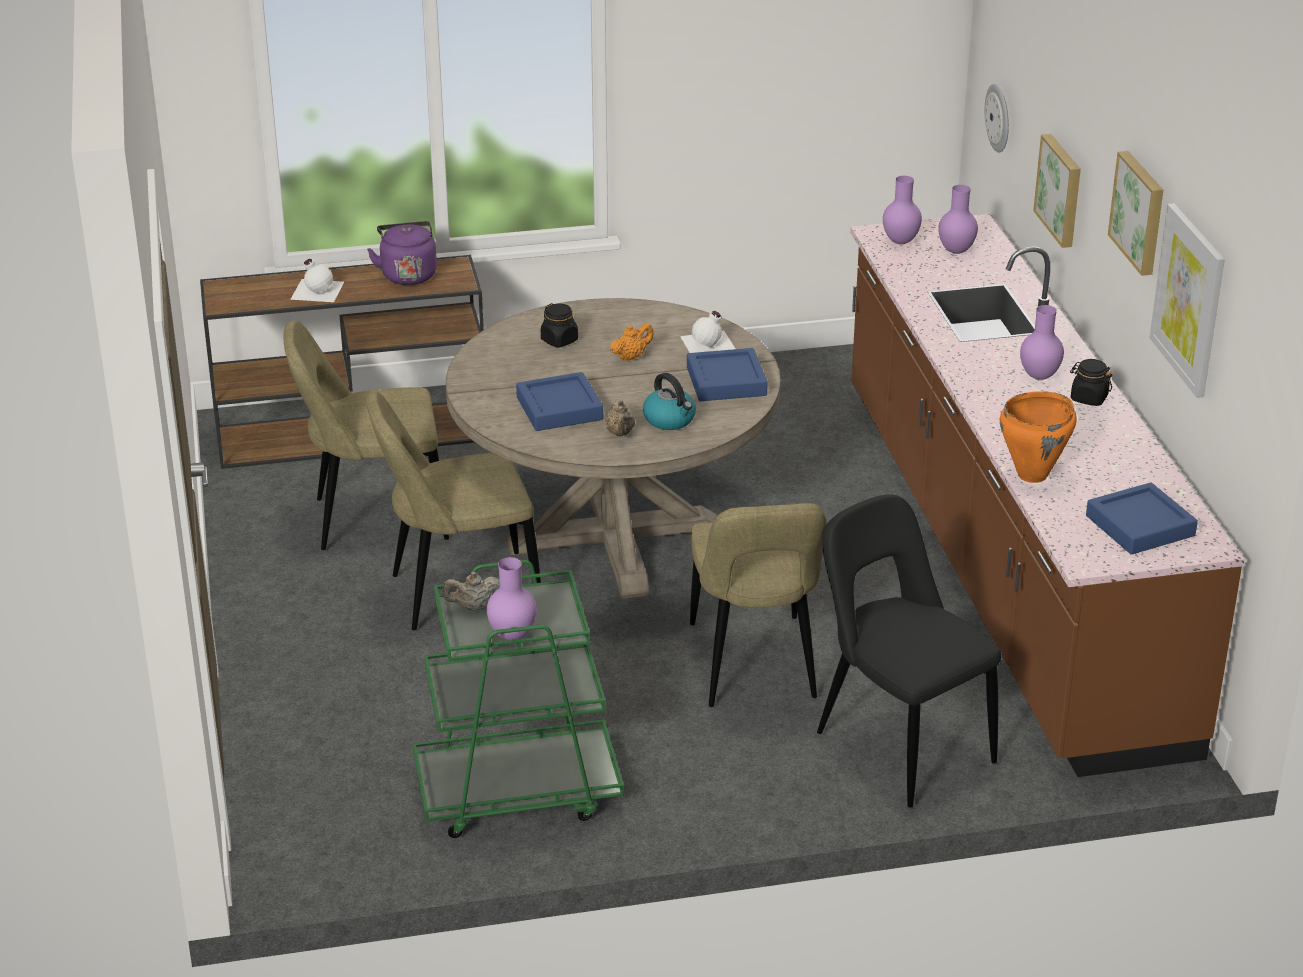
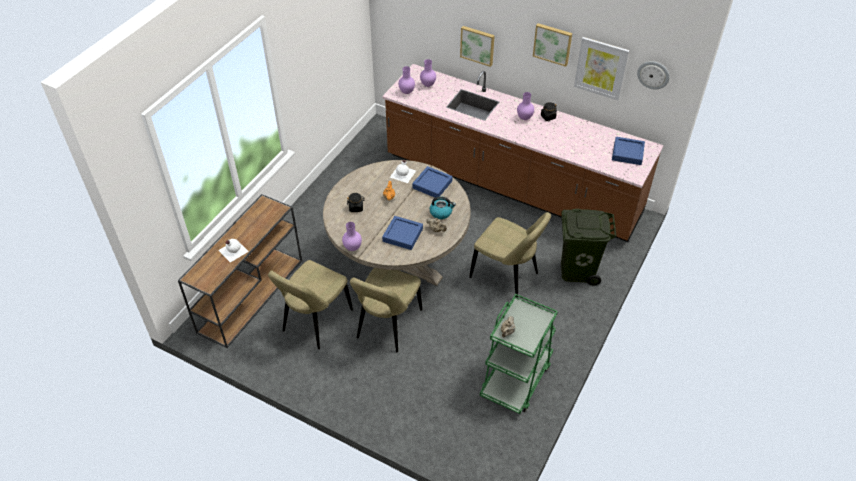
camera: 50 degrees left, 15 degrees up
purple kettle [367,221,437,285] -> none
purple vase [487,557,537,640] -> purple vase moved to [342,222,362,251]
black chair [817,494,1001,808] -> green trash can [561,209,617,285]
wall clock [985,84,1009,153] -> wall clock moved to [637,61,670,90]
orange cooking pot [1000,391,1077,483] -> none

